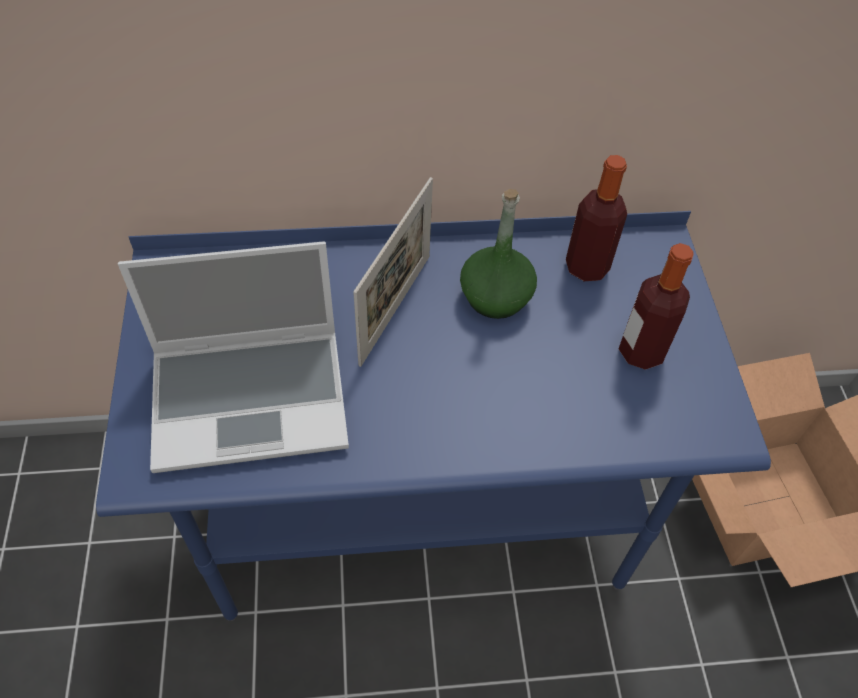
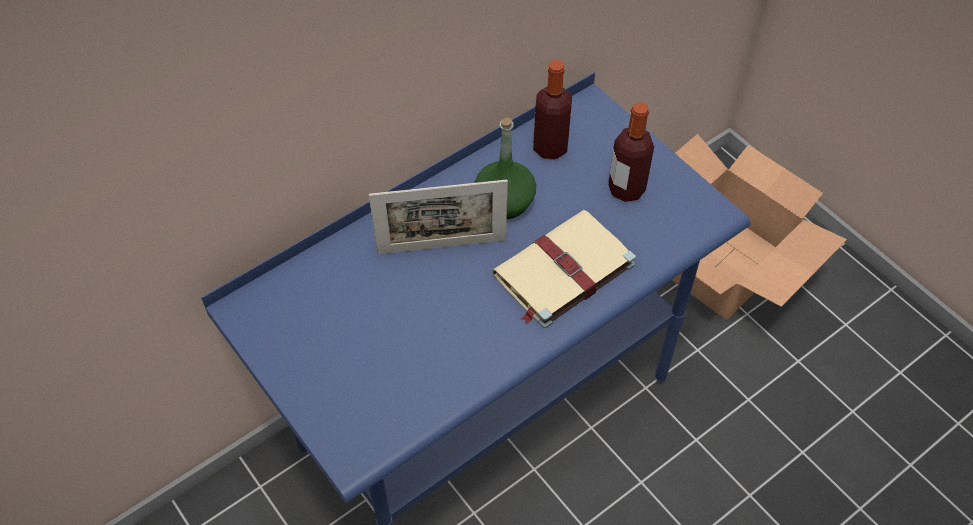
camera: 30 degrees left, 0 degrees up
laptop [118,241,349,473] -> none
picture frame [353,177,433,367] -> picture frame turned 90 degrees clockwise [369,180,508,254]
none -> beige book [492,210,636,328]

